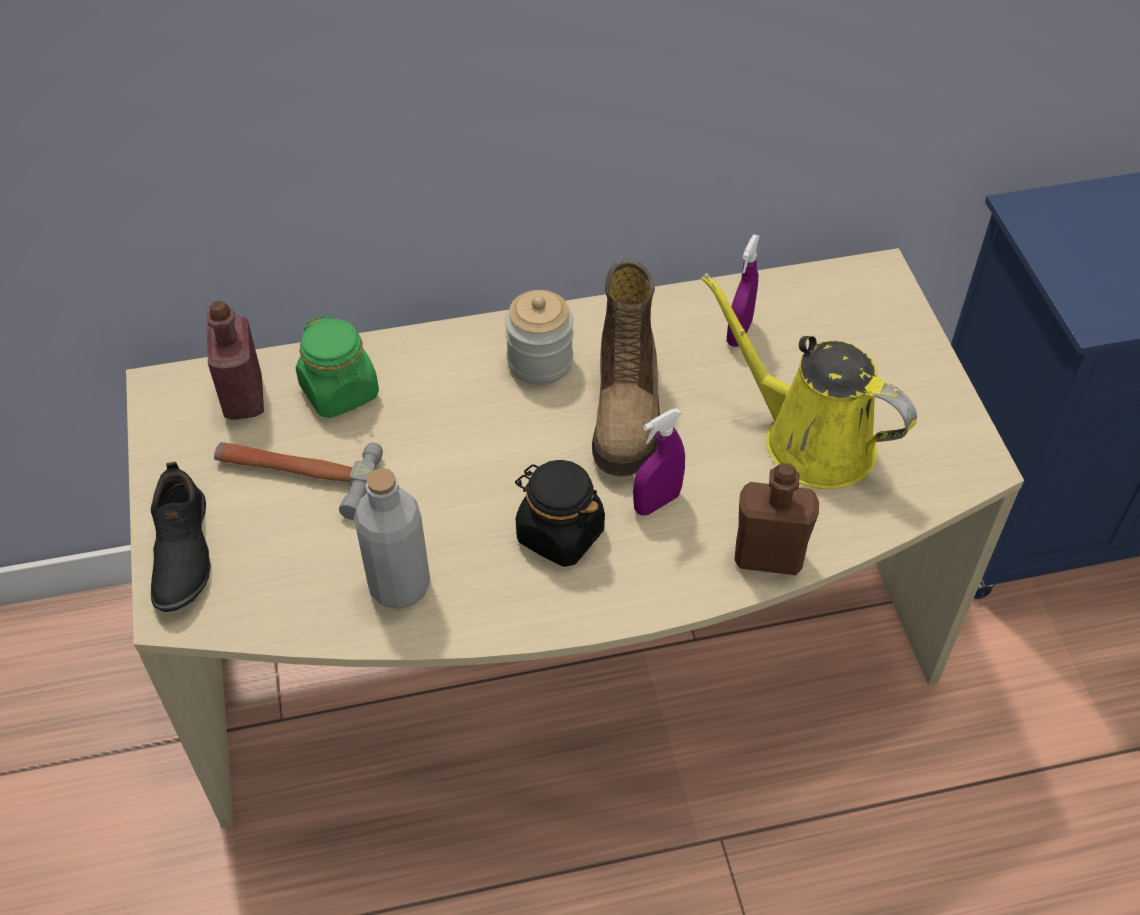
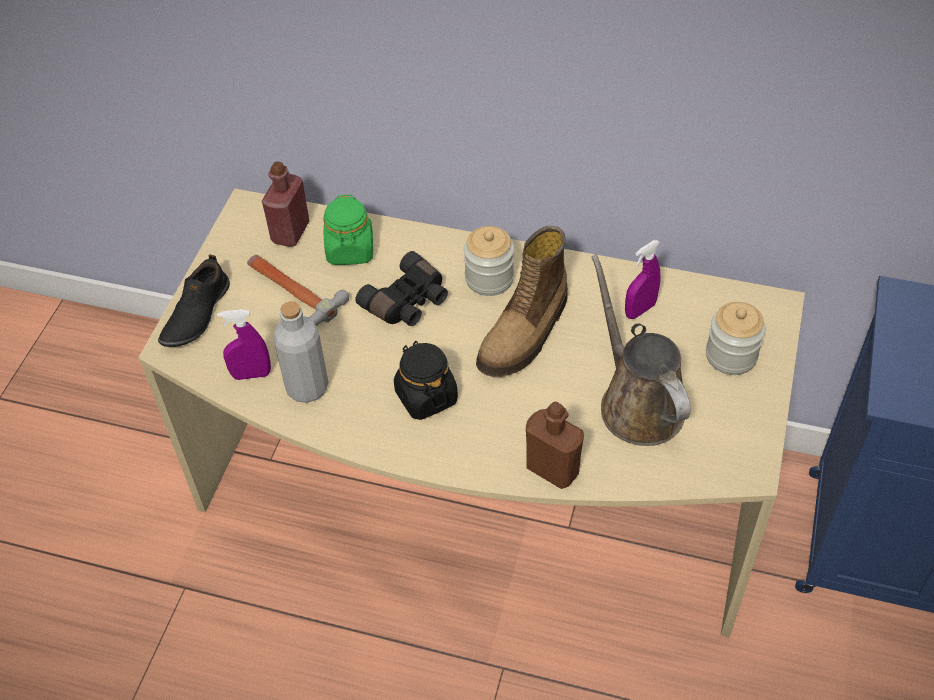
camera: 30 degrees right, 0 degrees up
purple spray bottle [633,408,685,516] -> purple spray bottle moved to [217,309,271,380]
yellow watering can [701,273,917,489] -> brown watering can [592,254,690,446]
none -> black binoculars [355,251,448,326]
none -> jar [706,302,766,375]

